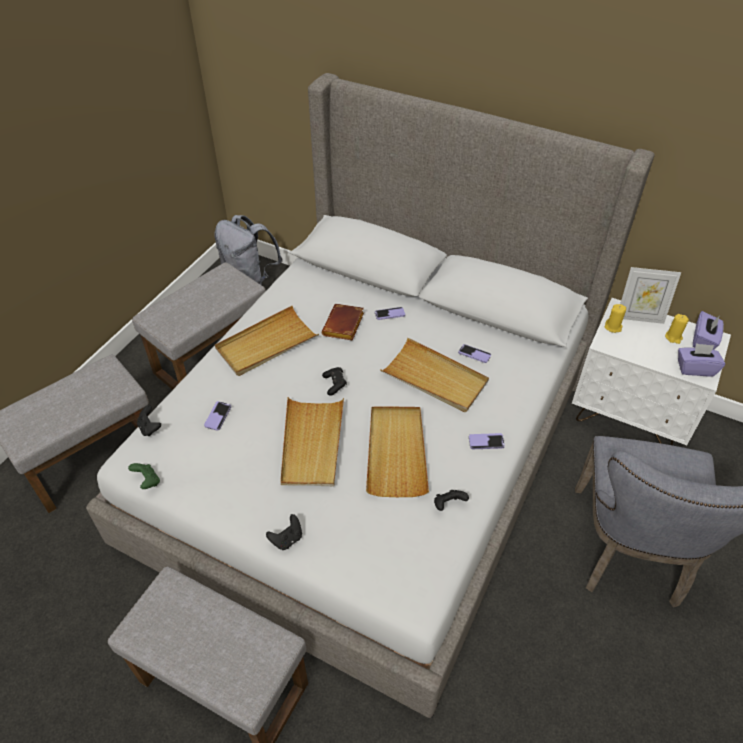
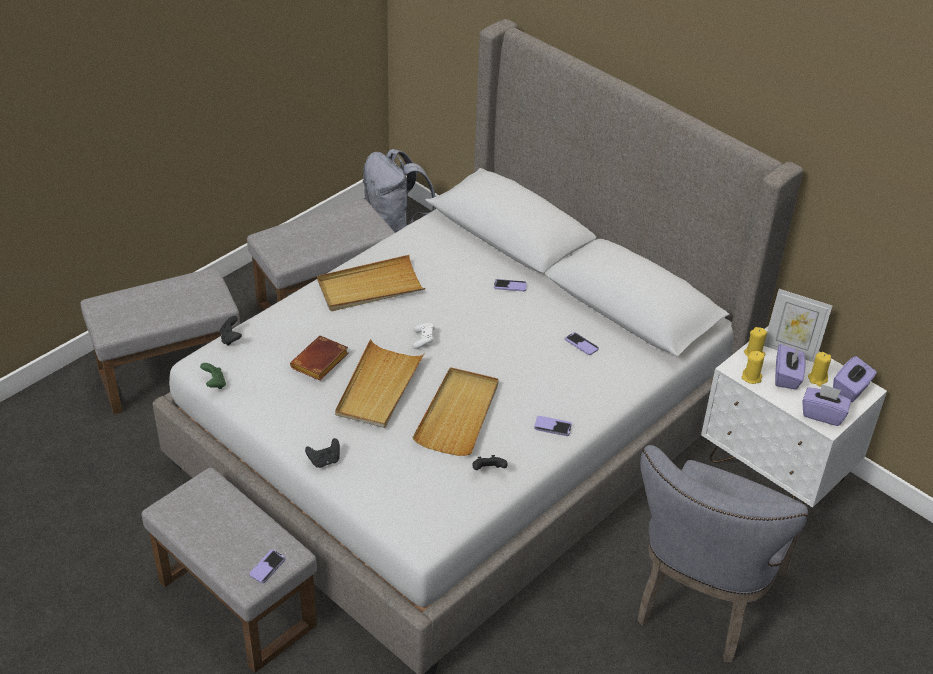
camera: 15 degrees right, 5 degrees down
phone [204,401,231,431] -> phone moved to [250,549,286,583]
brown book [322,304,364,341] -> brown book moved to [290,336,348,381]
black game controller [322,367,347,396] -> white game controller [412,323,435,349]
beige tray [380,338,489,412] -> none
none -> yellow candle [742,351,764,384]
none -> purple tissue box [775,344,805,390]

